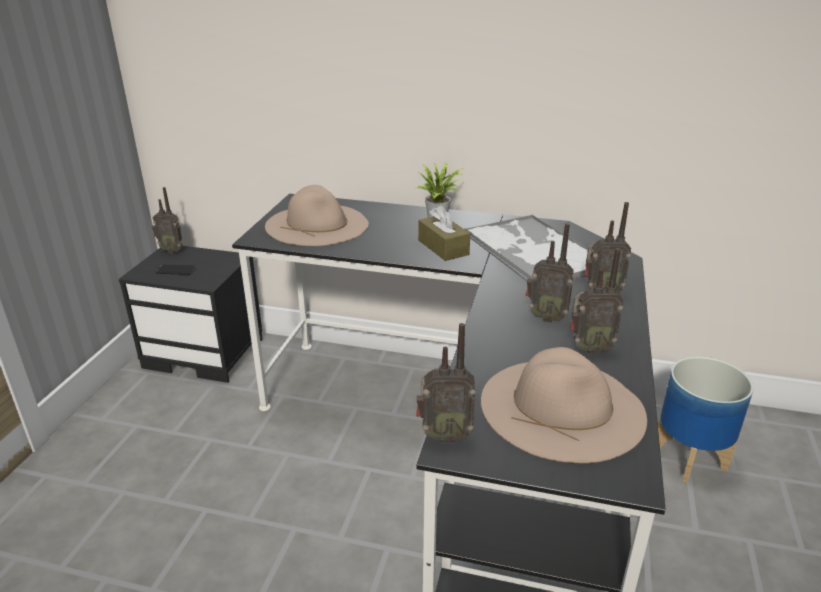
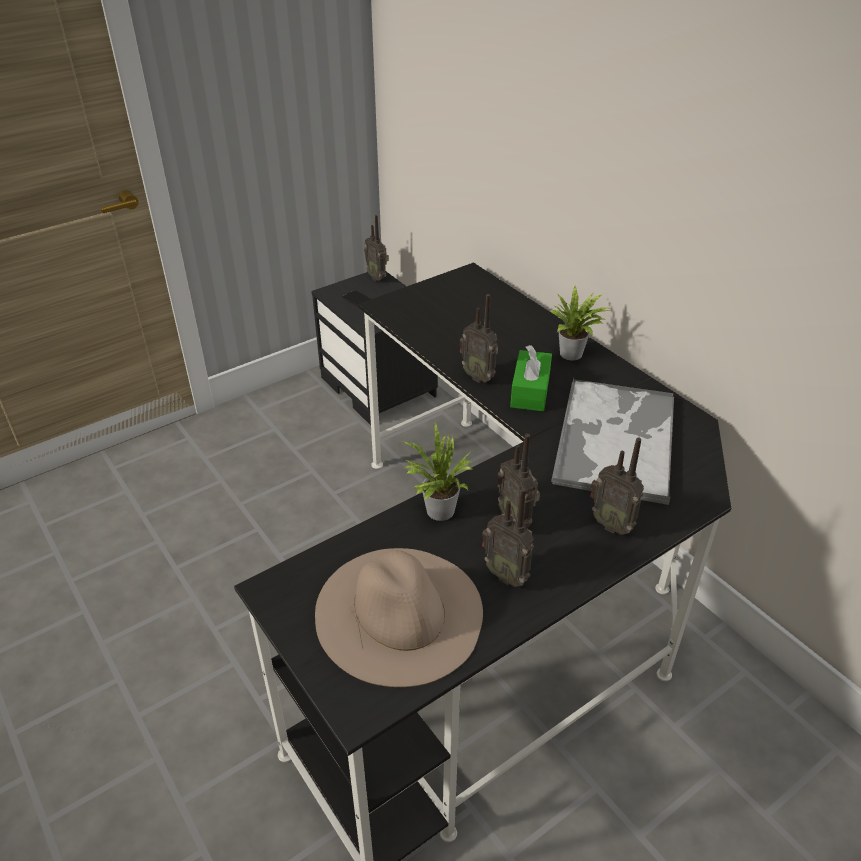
camera: 40 degrees right, 10 degrees up
beige hat [265,185,369,246] -> none
radio [416,323,476,443] -> radio moved to [460,294,498,382]
brown tissue box [418,205,470,261] -> green tissue box [510,345,552,411]
planter [658,356,754,483] -> none
none -> potted plant [401,423,473,521]

